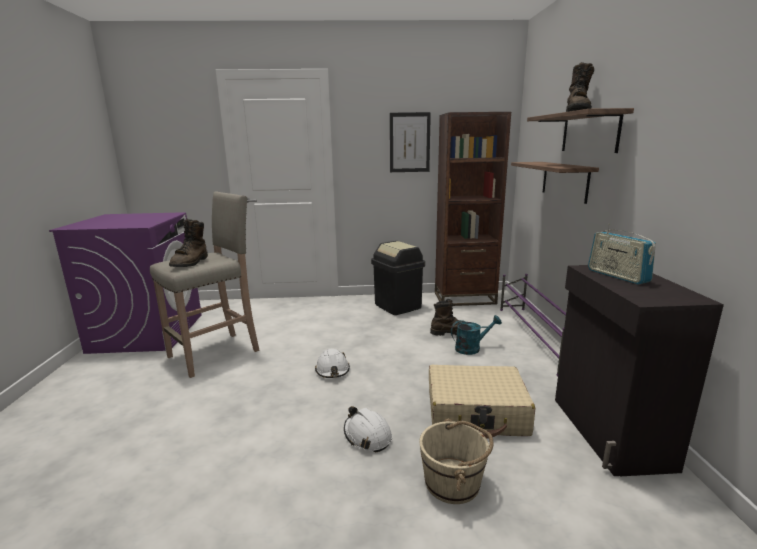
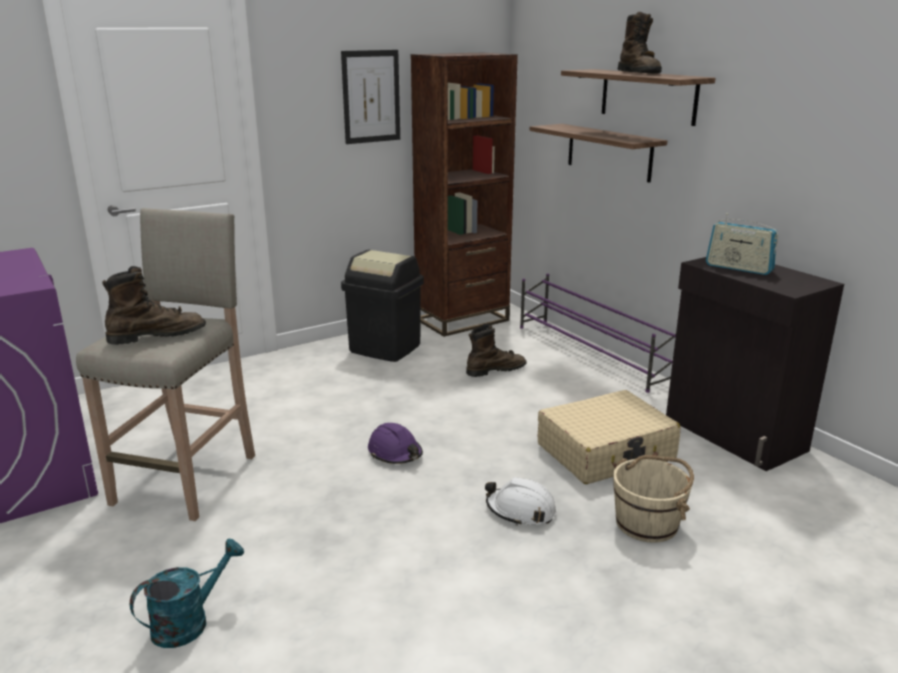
camera: 30 degrees left, 5 degrees up
brown boot [169,218,208,267] -> brown boot turned 90 degrees counterclockwise [102,266,206,345]
white hard hat [315,348,350,378] -> purple hard hat [368,423,423,464]
turquoise watering can [451,315,502,355] -> turquoise watering can moved to [130,539,244,648]

